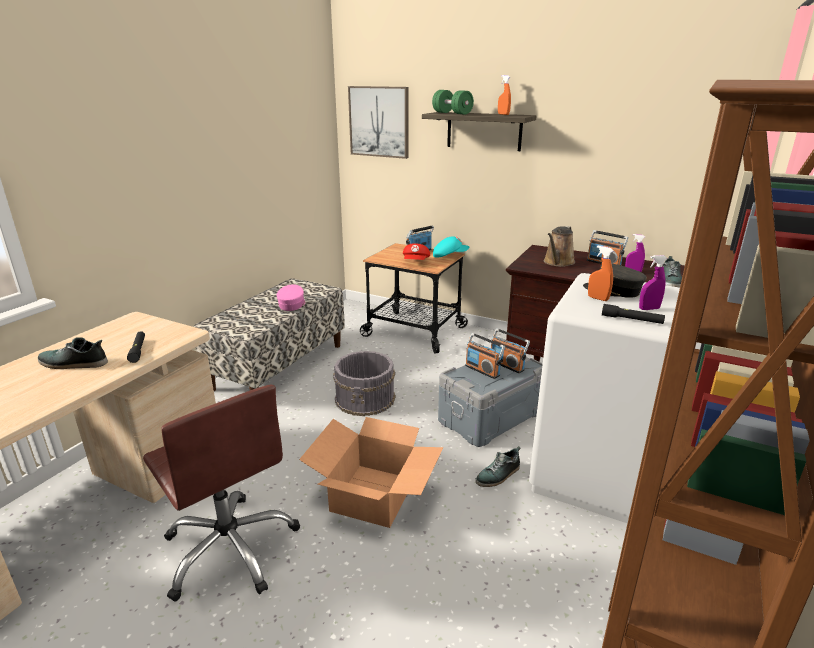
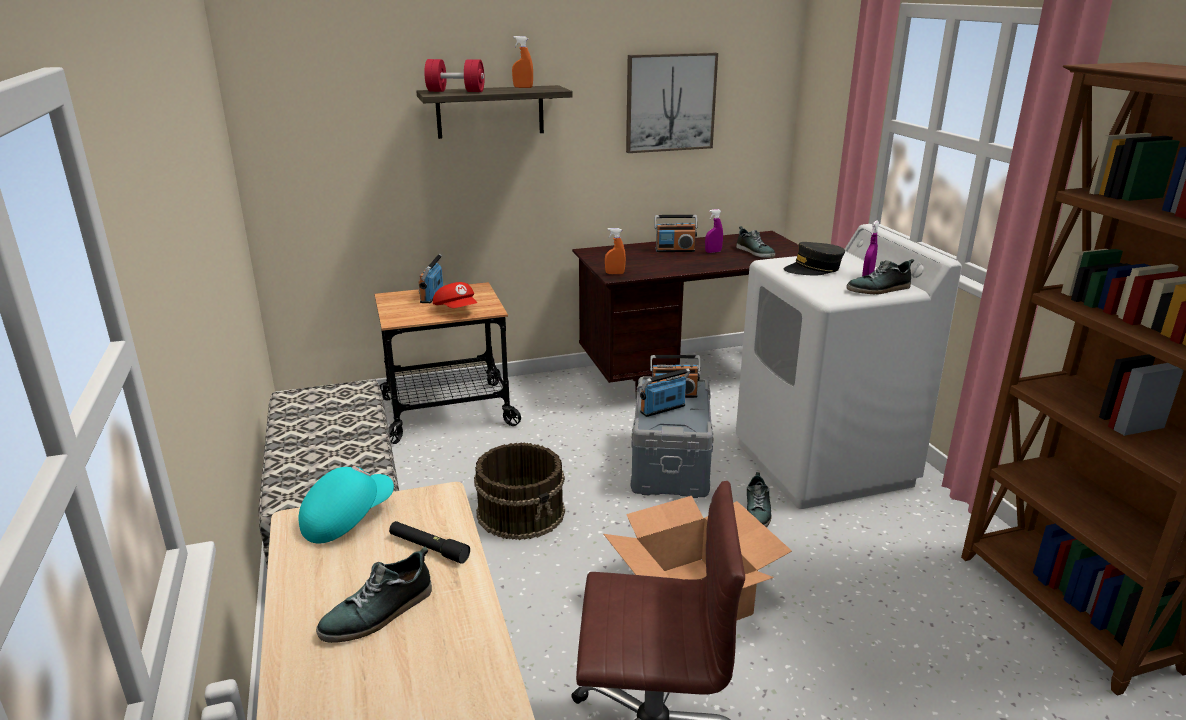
camera: 45 degrees left, 0 degrees up
pink cap [277,284,305,311] -> none
grey bucket [333,351,395,416] -> brown bucket [474,442,565,540]
picture [348,86,408,159] -> picture moved to [626,53,718,153]
green dumbbell [432,90,474,115] -> red dumbbell [424,59,485,92]
turquoise cap [433,236,469,258] -> turquoise cap moved to [299,466,394,544]
radio [465,333,505,379] -> radio turned 150 degrees clockwise [640,368,690,417]
brown watering can [543,226,575,267] -> none
orange spray bottle [588,245,613,301] -> orange spray bottle moved to [605,228,626,274]
black flashlight [602,304,665,324] -> shoe [847,259,914,294]

